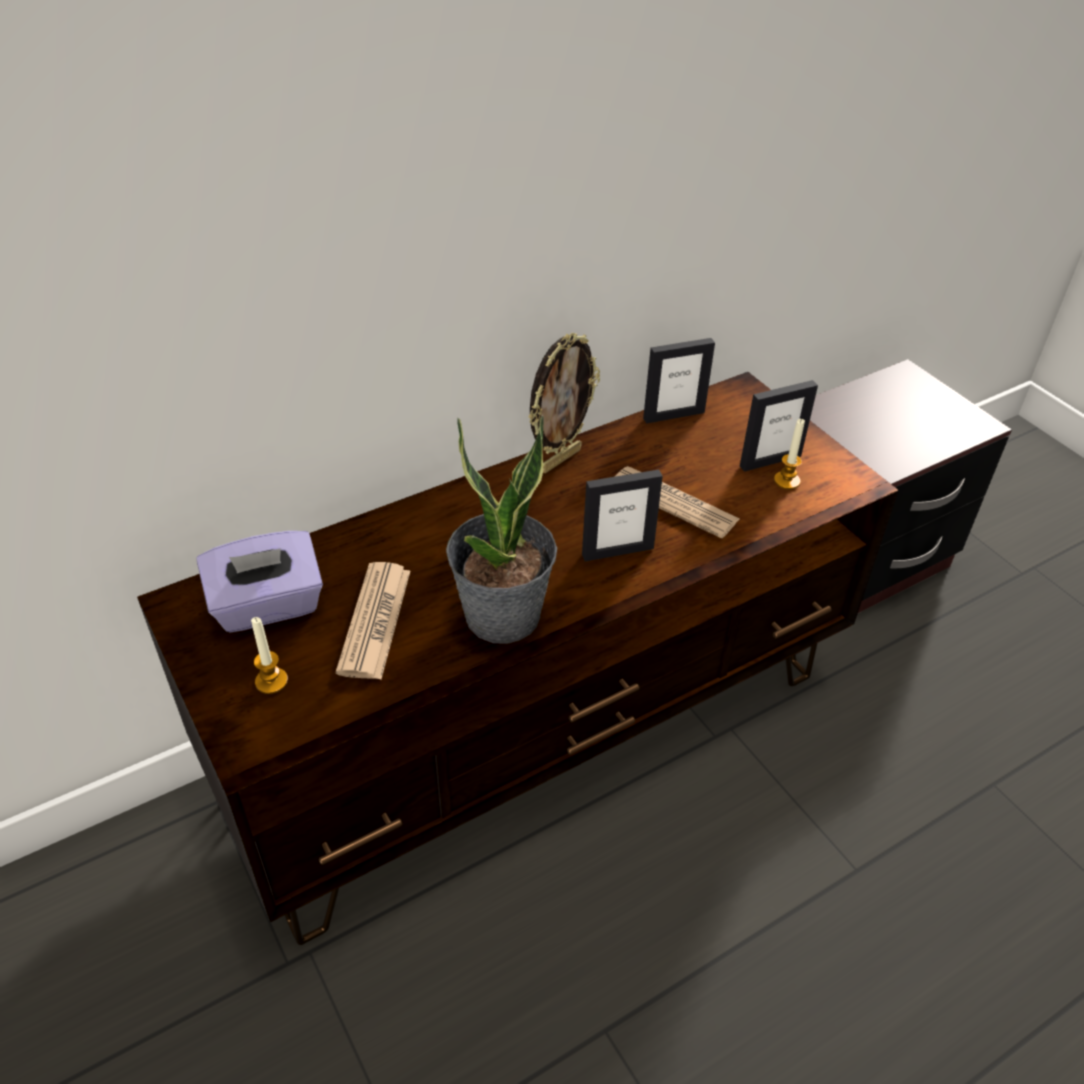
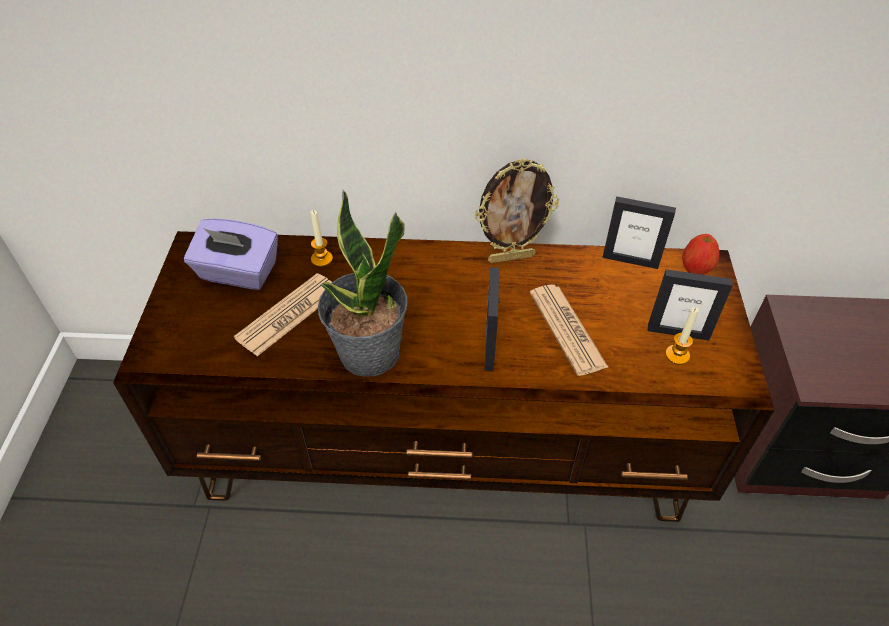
camera: 35 degrees right, 5 degrees up
candle [251,617,288,694] -> candle moved to [311,210,333,267]
picture frame [582,470,663,562] -> picture frame turned 75 degrees clockwise [485,267,500,371]
none -> apple [682,234,719,275]

